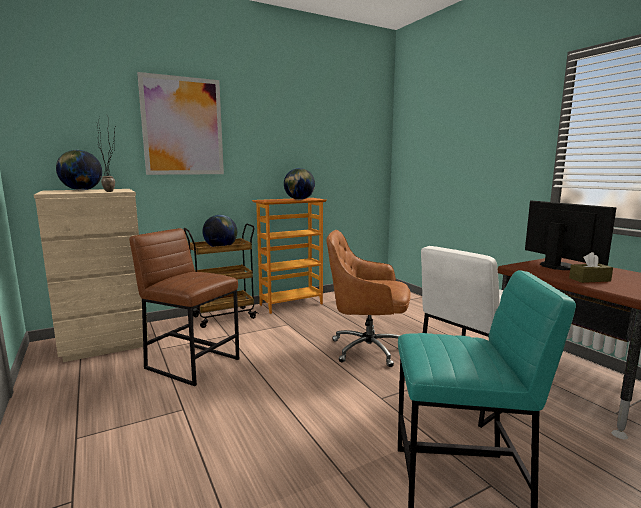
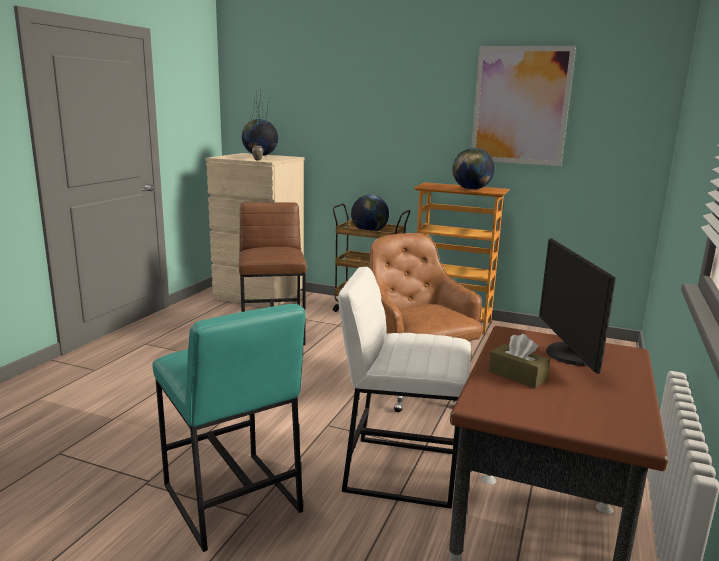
camera: 50 degrees right, 5 degrees up
picture [137,72,224,175] -> picture moved to [471,46,576,166]
monitor [525,200,616,270] -> monitor turned 150 degrees clockwise [539,238,616,374]

